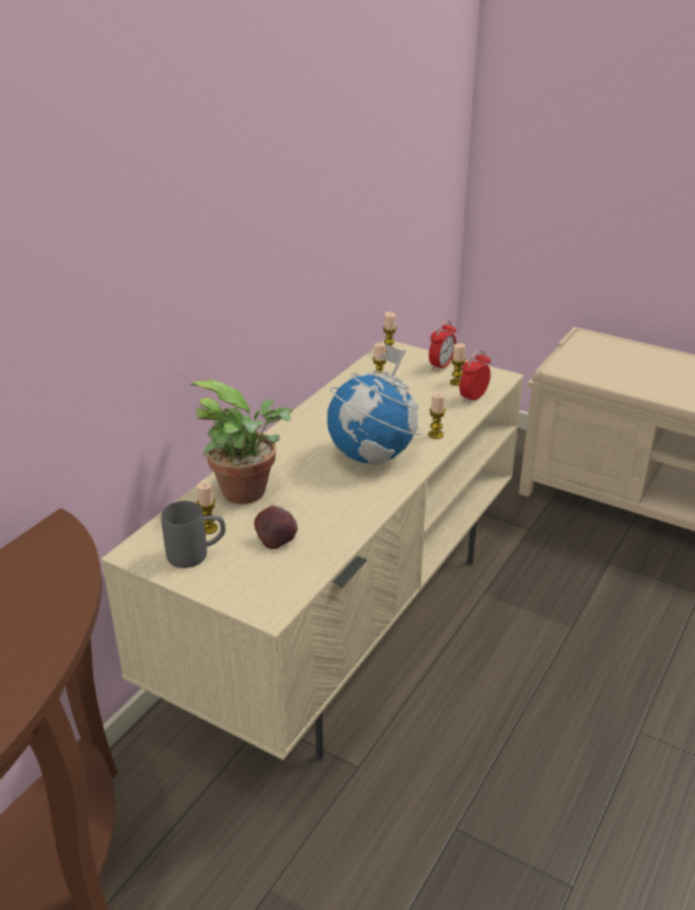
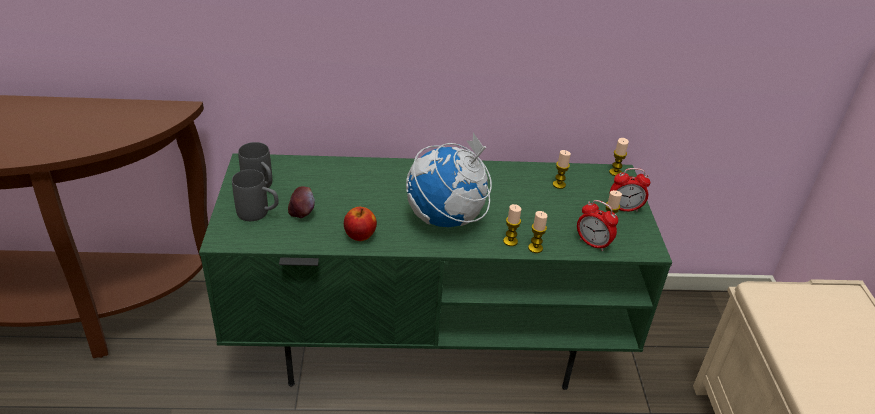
camera: 55 degrees right, 5 degrees up
beige tv stand [101,340,524,760] -> green tv stand [199,153,672,390]
potted plant [190,380,293,504] -> none
candle [197,482,218,534] -> candle moved to [528,211,548,253]
alarm clock [459,349,491,404] -> alarm clock turned 150 degrees counterclockwise [577,200,618,251]
none -> grey mug [232,169,279,221]
none -> apple [344,207,377,241]

